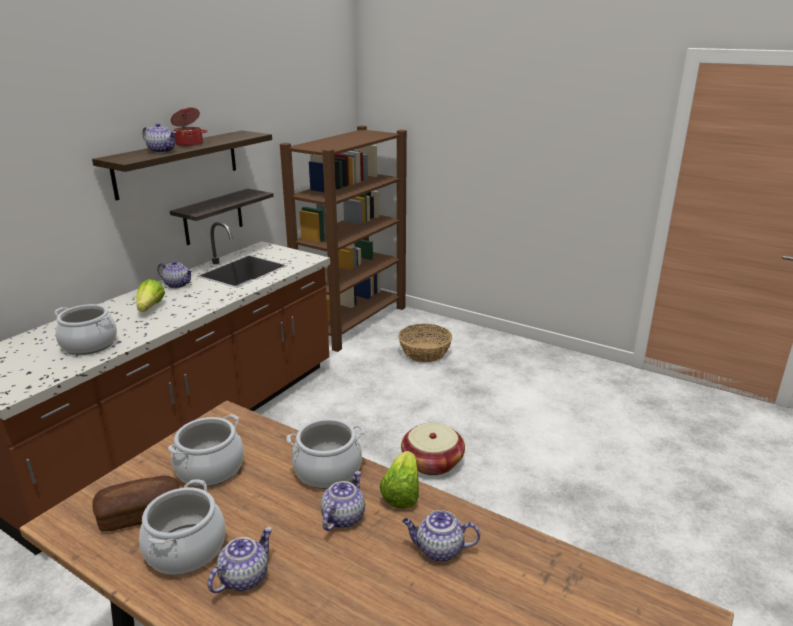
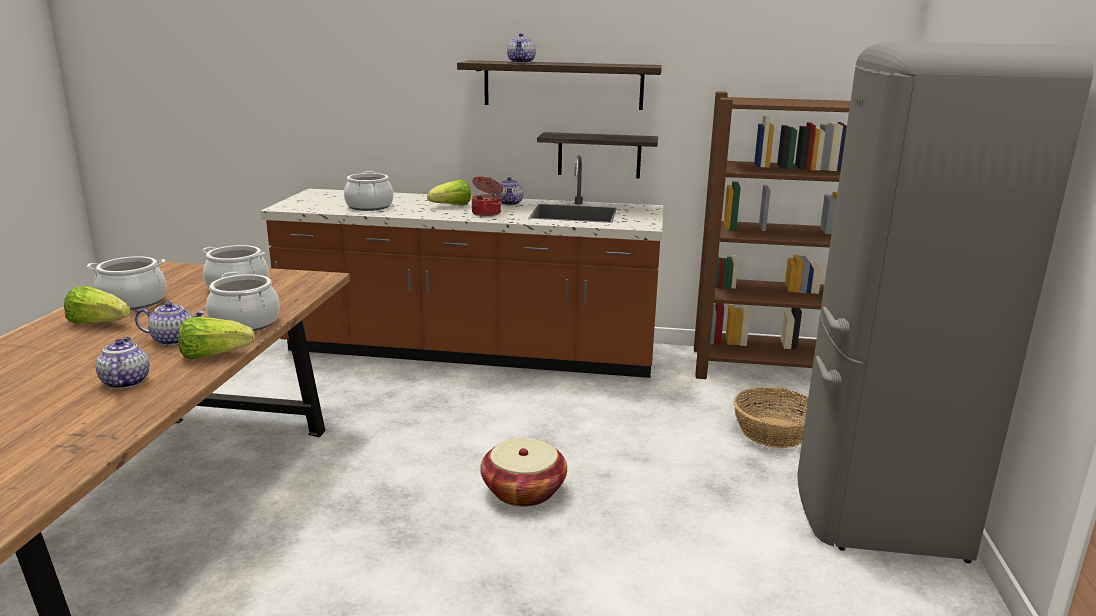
camera: 65 degrees right, 5 degrees down
bread [92,476,180,532] -> none
cooking pot [171,107,208,146] -> cooking pot moved to [471,176,503,216]
teapot [207,527,273,593] -> lettuce [64,286,131,324]
none -> grey fridge [798,41,1093,563]

